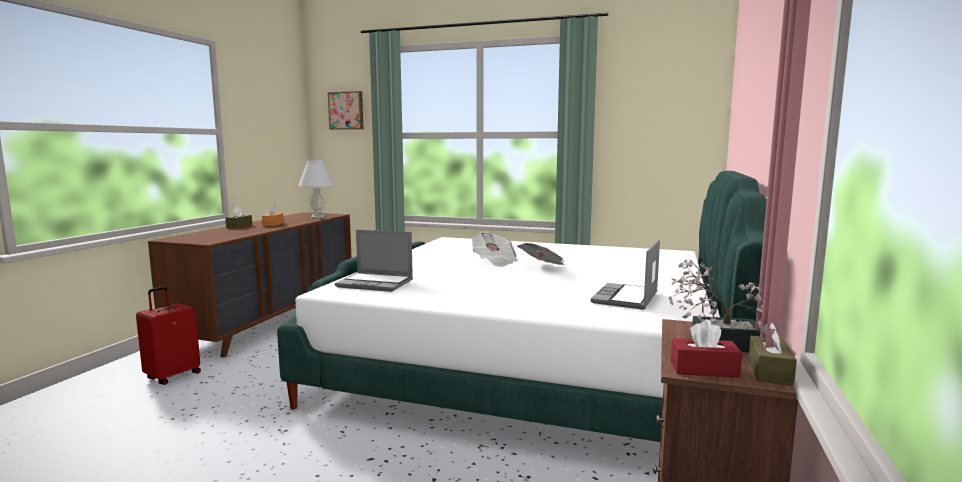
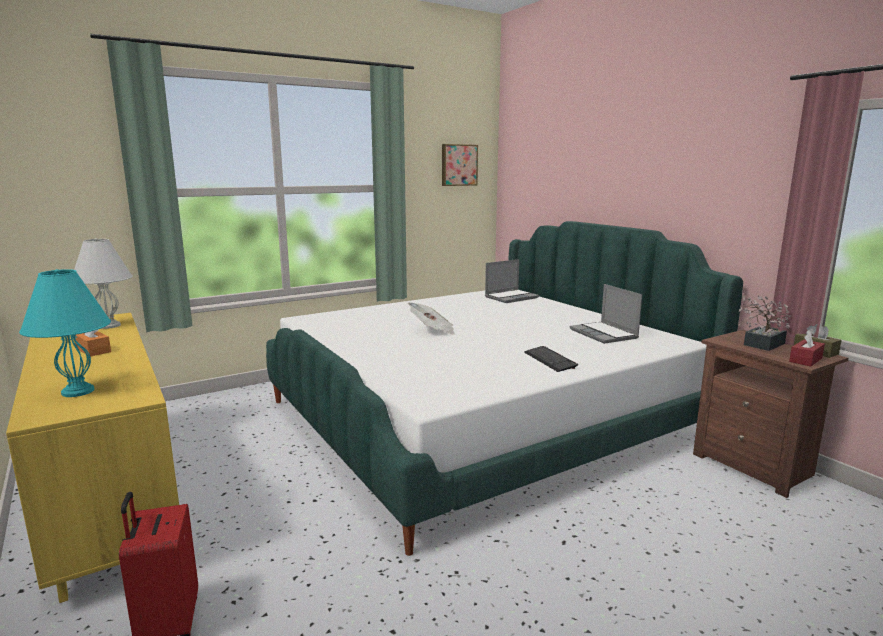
camera: 50 degrees left, 5 degrees up
brown dresser [148,212,351,358] -> yellow dresser [6,313,179,603]
brown tissue box [225,206,252,229] -> none
picture [328,91,363,130] -> picture moved to [442,144,478,186]
laptop [335,230,413,292] -> laptop moved to [485,259,539,303]
newspaper [517,243,565,265] -> none
none -> turquoise table lamp [19,269,111,397]
none -> keyboard [524,346,578,372]

